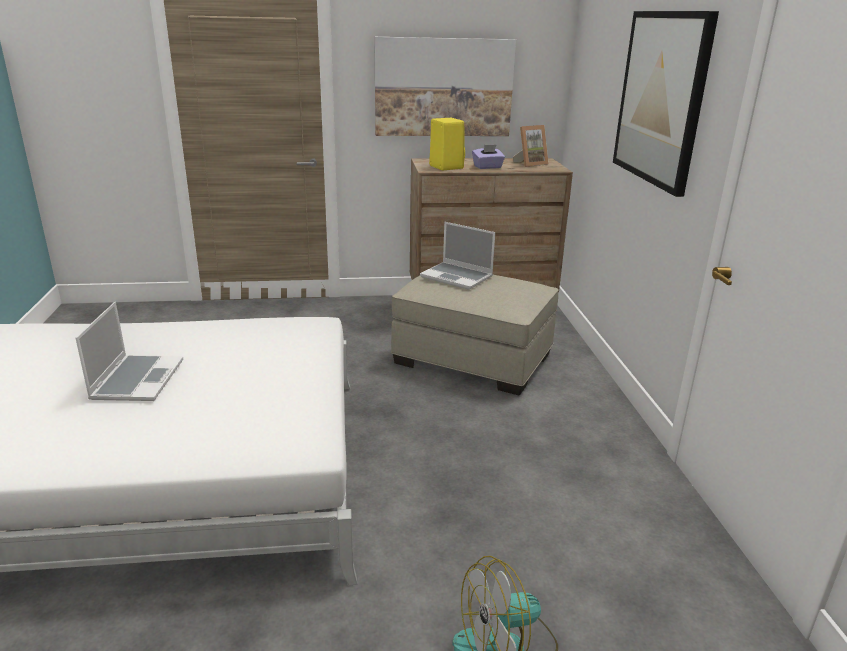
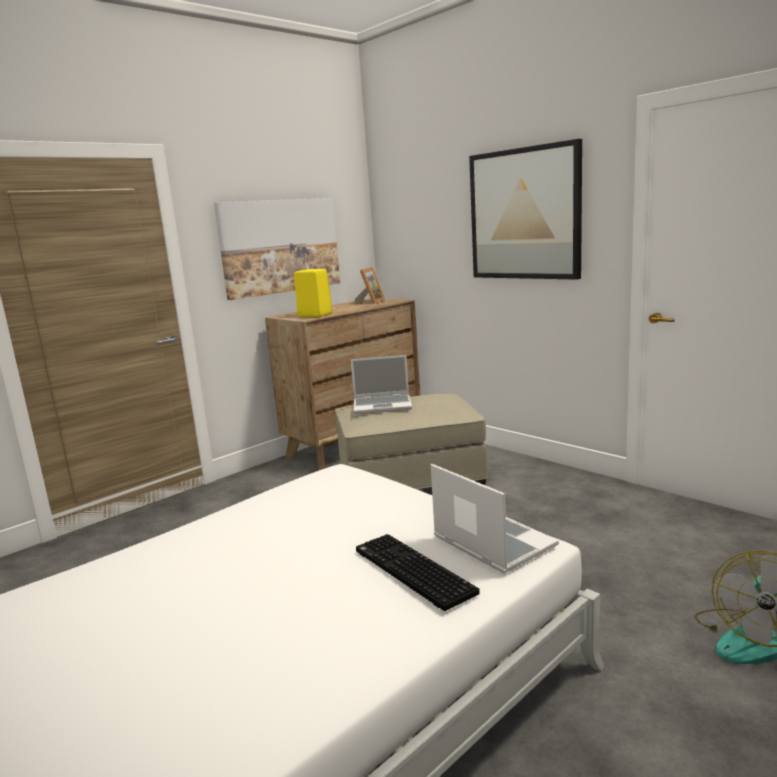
camera: 35 degrees left, 10 degrees down
laptop [75,302,183,401] -> laptop moved to [431,464,559,573]
purple tissue box [472,145,505,169] -> none
none -> keyboard [356,534,480,611]

